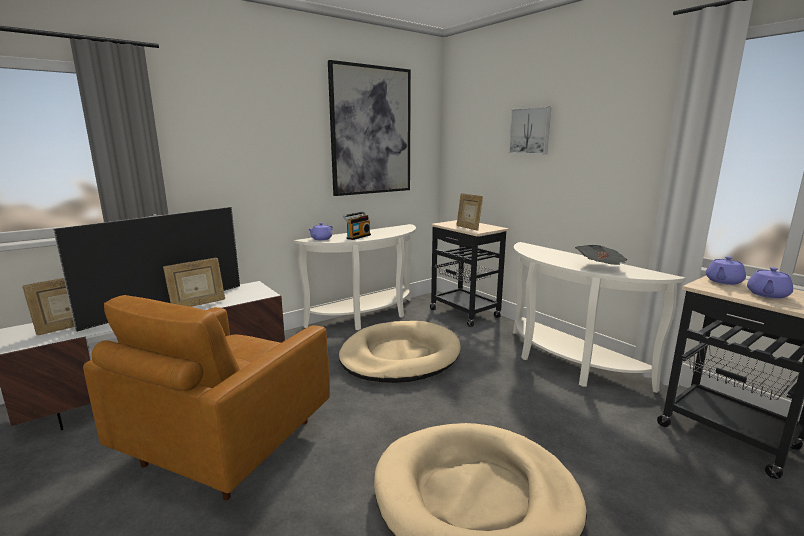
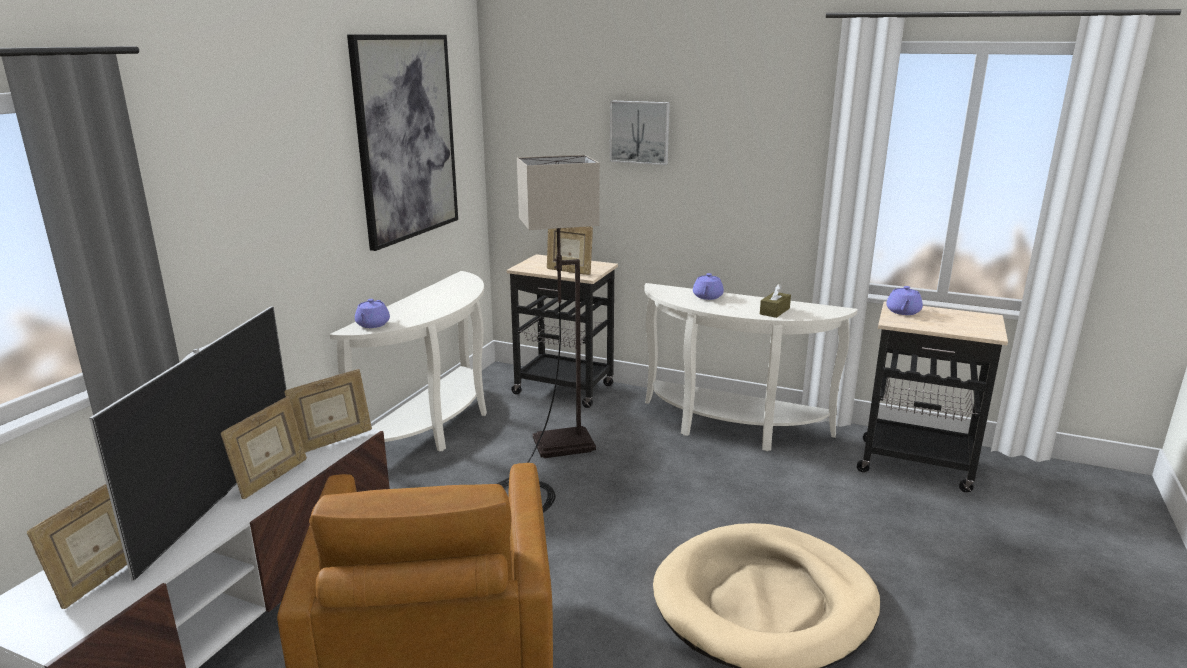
camera: 30 degrees left, 5 degrees up
beige dog bed [339,321,461,383] -> floor lamp [497,155,600,512]
radio [343,211,371,240] -> none
newspaper [575,245,627,265] -> brown tissue box [760,284,791,318]
purple teapot [747,267,793,299] -> purple teapot moved to [693,273,724,300]
none -> picture frame [284,369,372,453]

